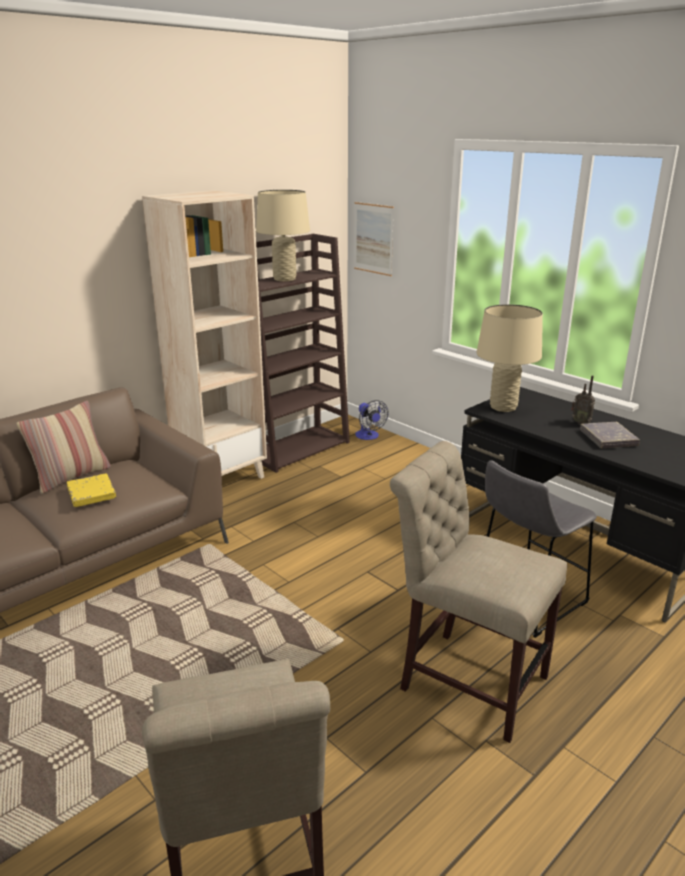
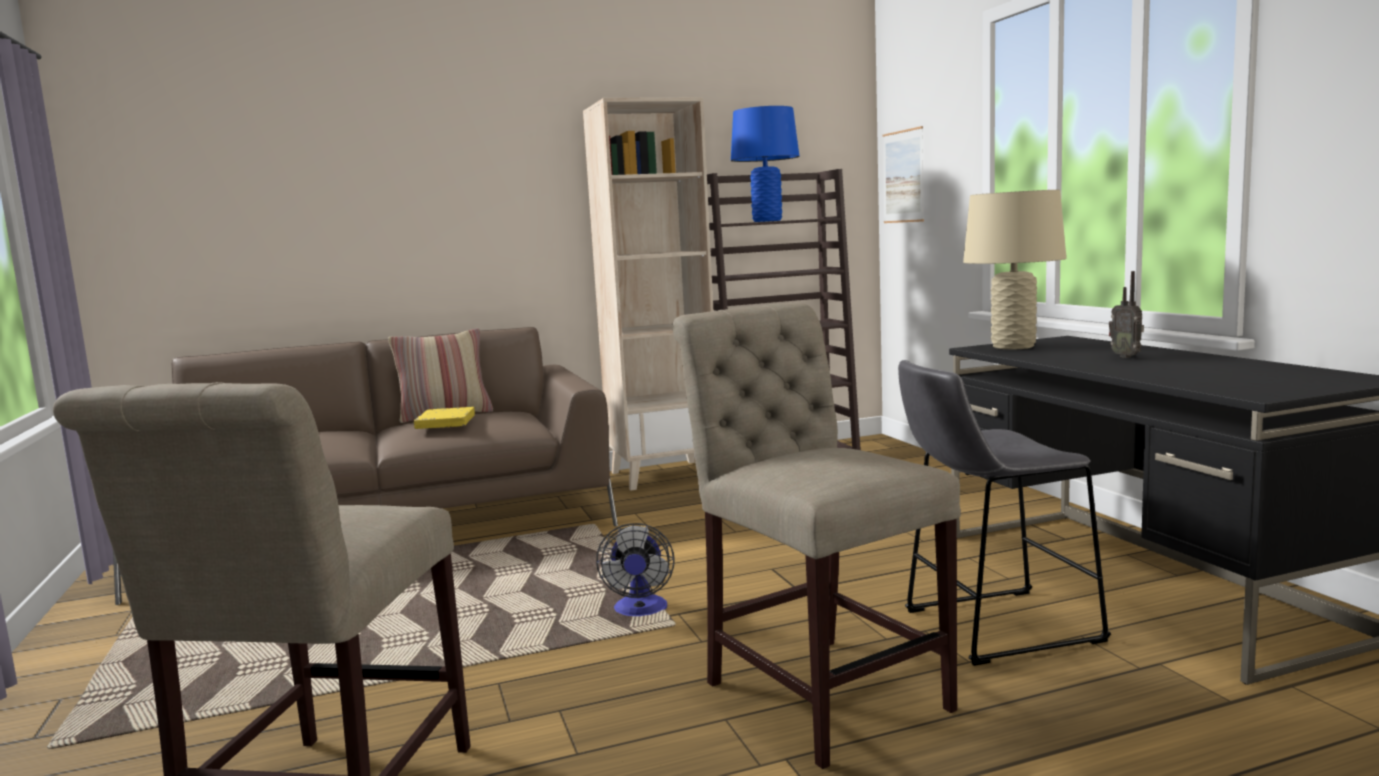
camera: 25 degrees right, 15 degrees down
beige table lamp [256,190,310,282] -> blue table lamp [731,106,800,222]
fan [355,400,389,440] -> fan moved to [596,523,675,616]
grey book [580,422,640,448] -> none

